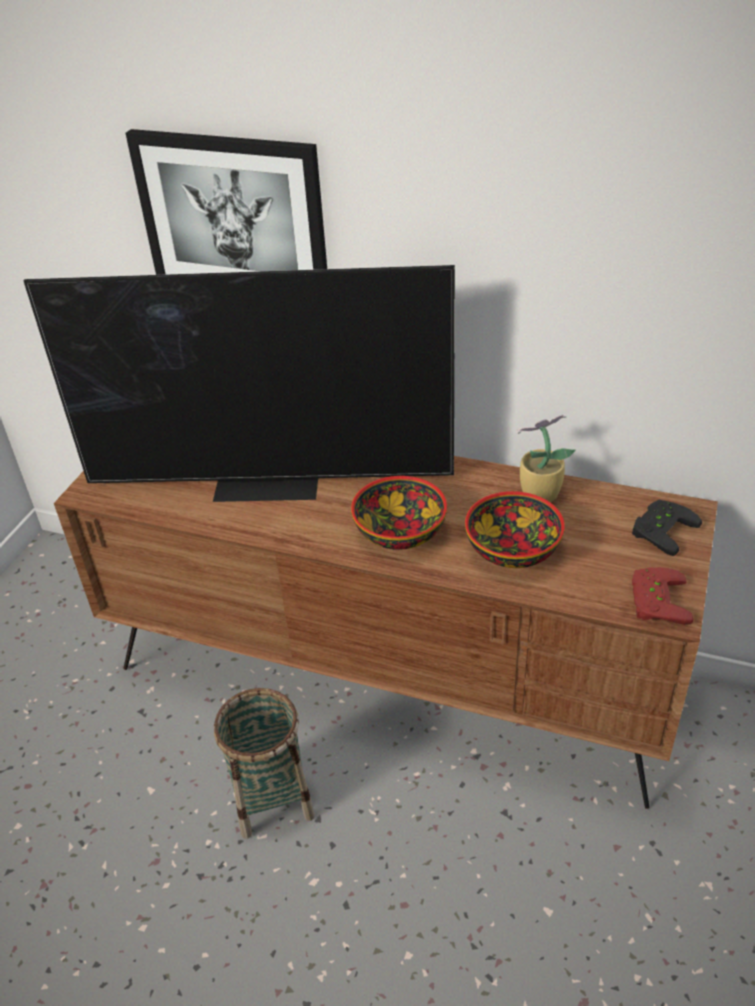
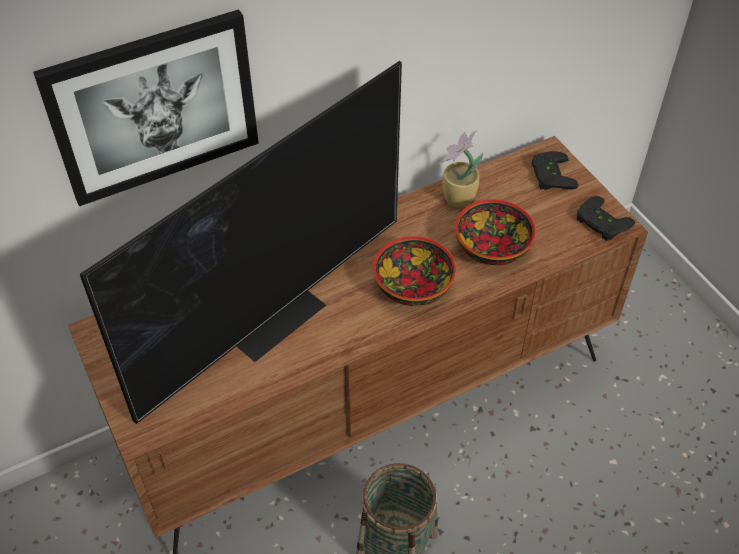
camera: 50 degrees left, 10 degrees up
red game controller [632,567,693,625] -> black game controller [576,196,635,241]

